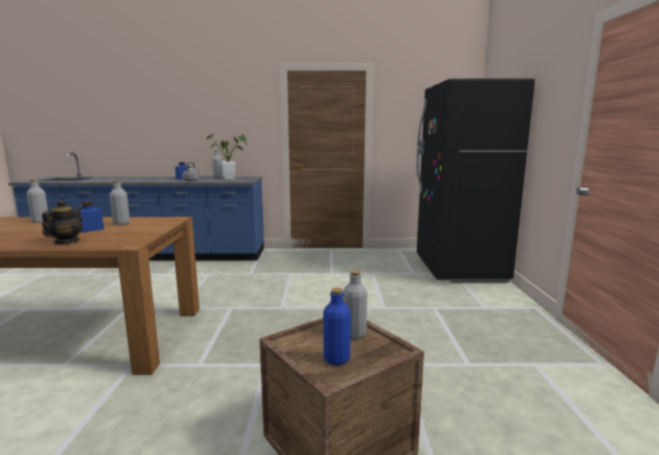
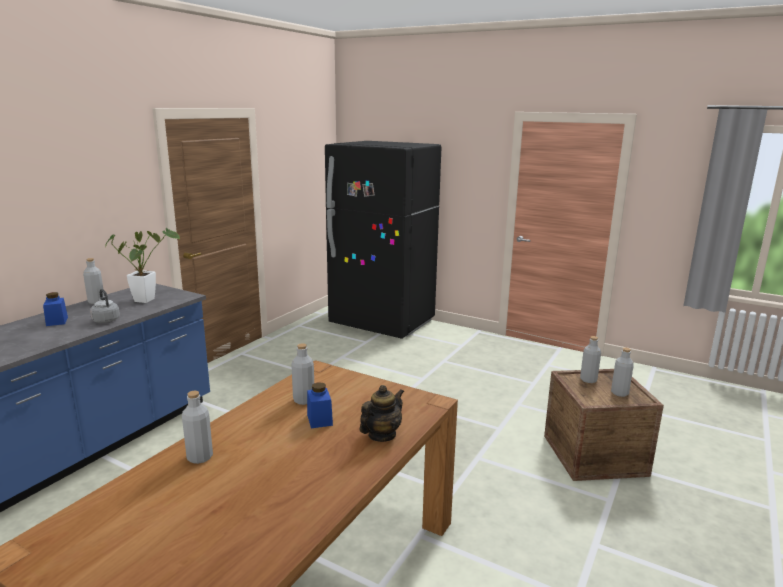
camera: 60 degrees left, 5 degrees up
teapot [42,200,82,245] -> teapot turned 90 degrees clockwise [360,385,404,442]
blue bottle [323,287,351,365] -> grey bottle [611,347,634,397]

